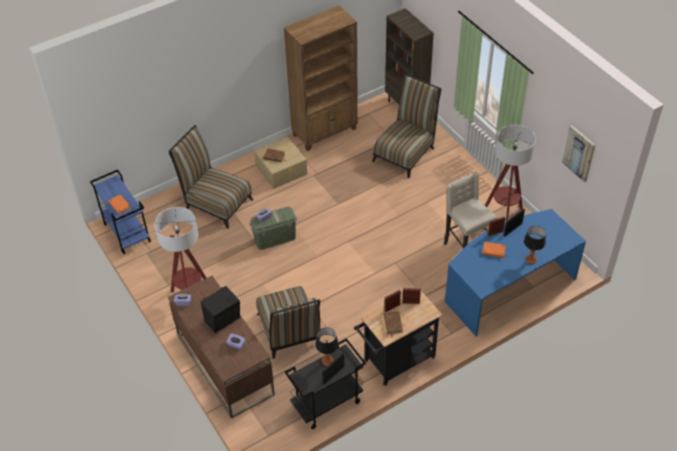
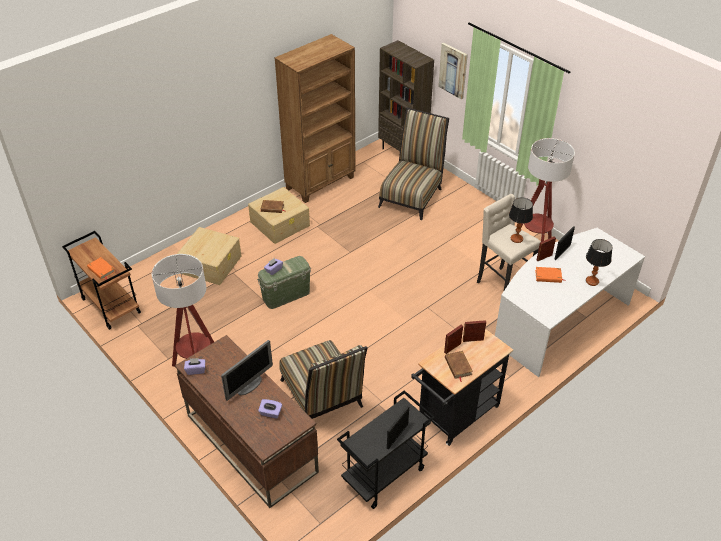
camera: 10 degrees left, 5 degrees down
blue cart [90,170,151,254] -> brown cart [62,231,141,330]
chair [168,125,253,229] -> beige storage box [177,227,241,285]
black speaker [200,286,240,333] -> monitor [221,340,273,401]
table lamp [315,328,339,366] -> table lamp moved to [509,198,533,243]
blue desk [445,209,586,336] -> white desk [495,228,645,377]
picture [562,125,595,182] -> picture moved to [438,42,468,100]

